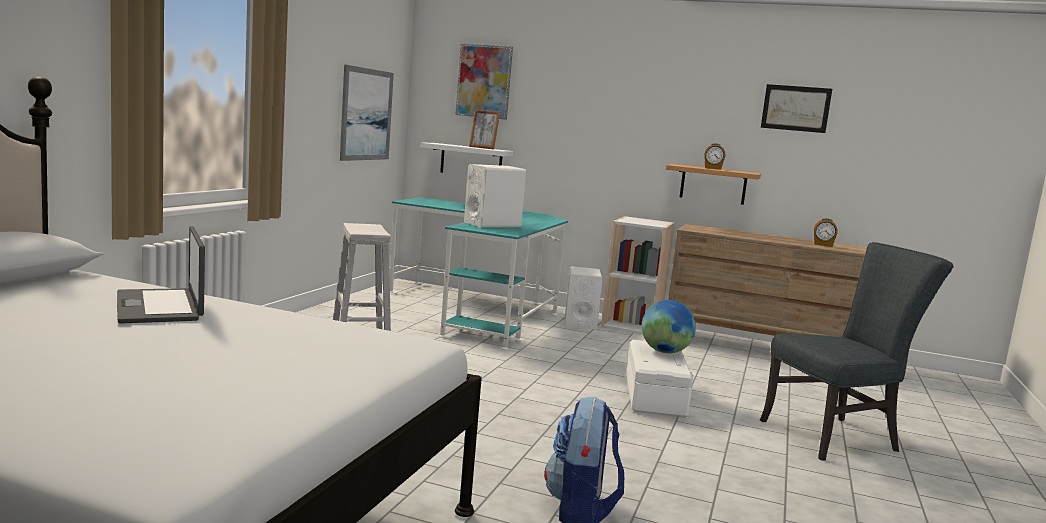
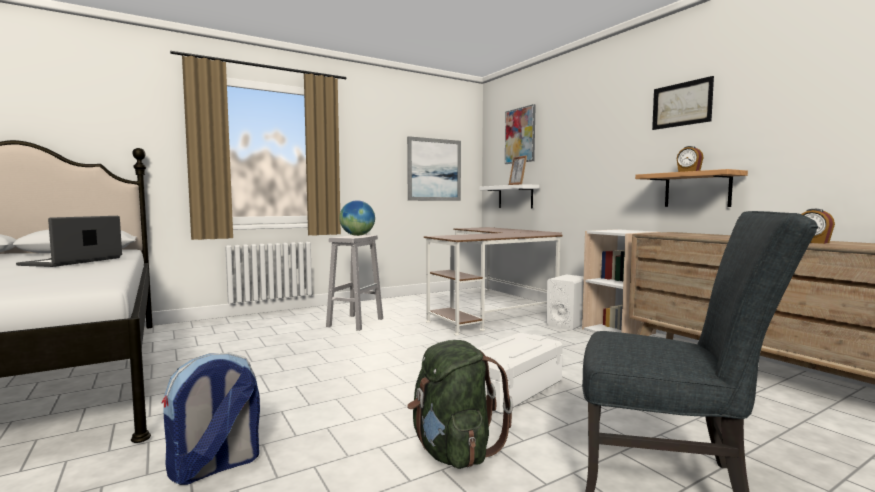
camera: 40 degrees right, 5 degrees down
turquoise desk [390,197,568,350] -> brown desk [424,227,563,335]
white speaker [464,164,526,228] -> none
globe [642,300,696,353] -> globe moved to [339,200,375,236]
picture [761,84,832,133] -> picture moved to [652,76,714,130]
none -> green backpack [407,340,513,469]

